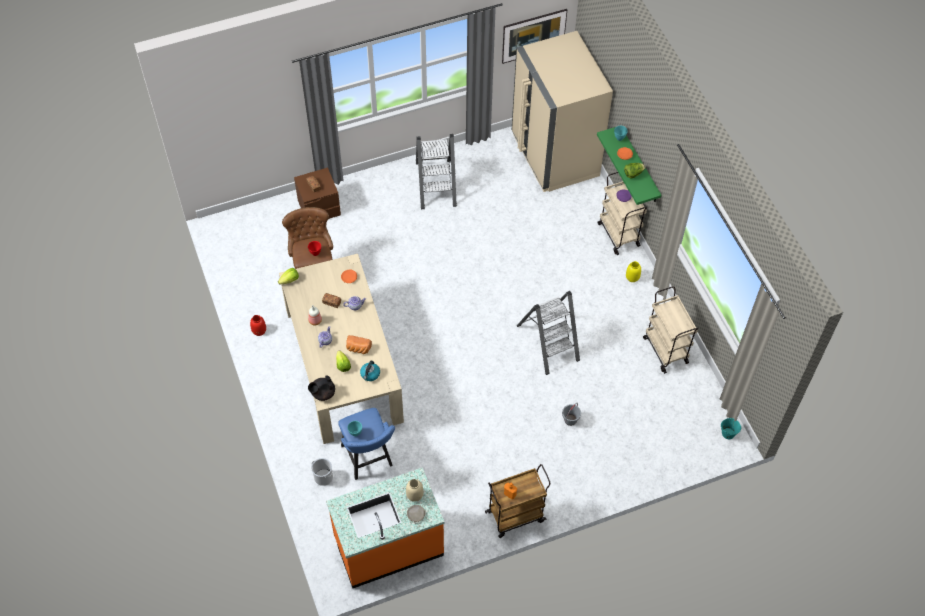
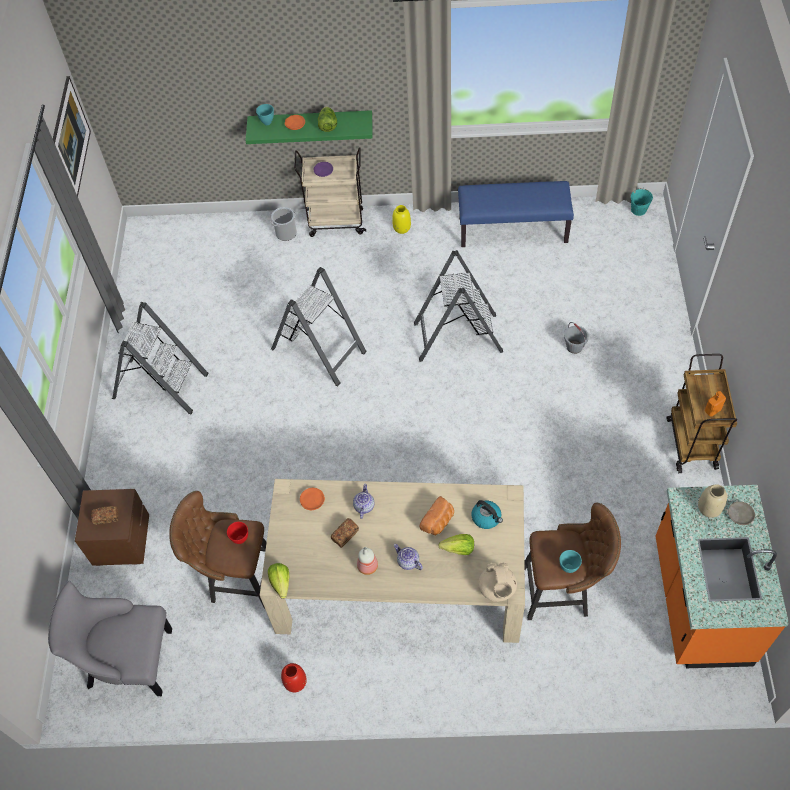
camera: 65 degrees left, 0 degrees up
black teapot [308,376,335,401] -> beige teapot [478,562,517,602]
bucket [311,458,333,486] -> bucket moved to [271,207,297,241]
blue stool [338,408,395,480] -> brown stool [524,502,621,620]
beige fridge [512,31,613,192] -> none
beige cart [643,286,698,374] -> blue bench [458,181,574,247]
none -> grey chair [48,581,172,696]
none -> grey step ladder [271,267,367,386]

